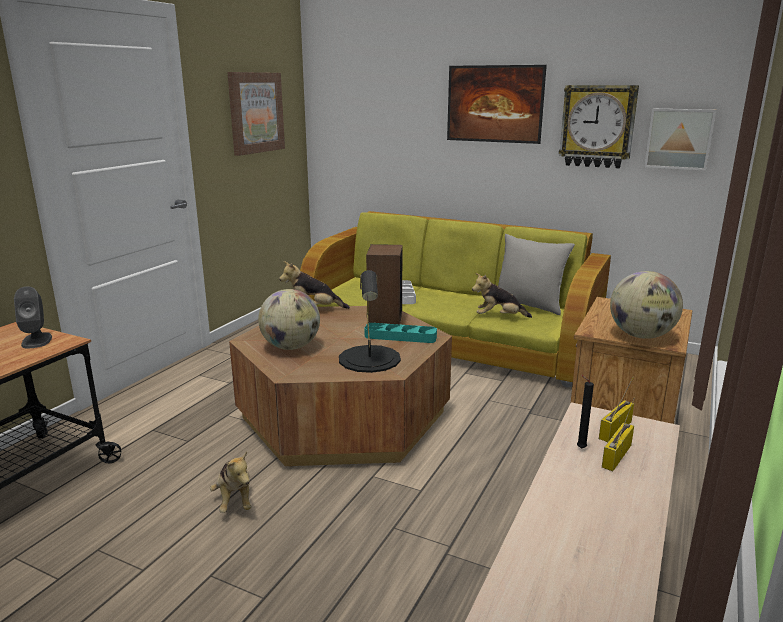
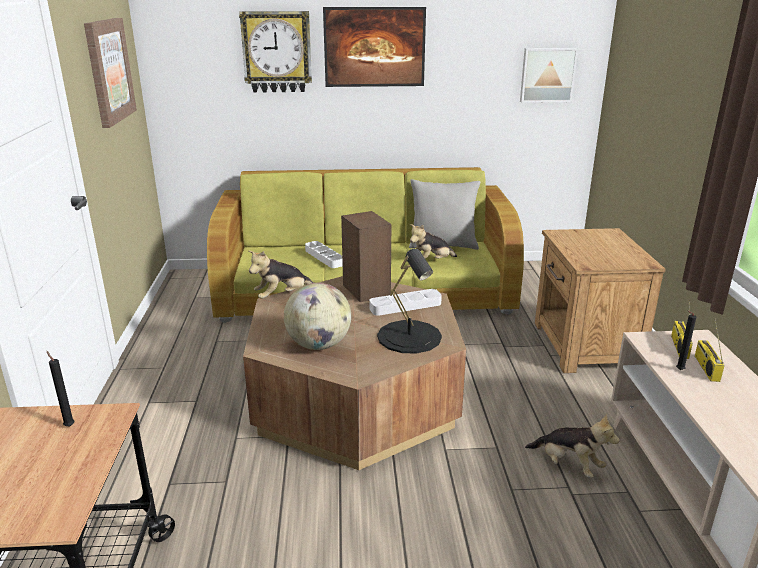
camera: 30 degrees left, 5 degrees up
grey speaker [14,286,52,348] -> black candle [47,351,75,427]
plush toy [210,451,251,513] -> plush toy moved to [525,413,620,478]
turquoise tray [365,323,437,343] -> white tray [369,289,442,316]
wall clock [559,85,639,168] -> wall clock moved to [239,11,312,93]
globe [610,271,683,339] -> none

